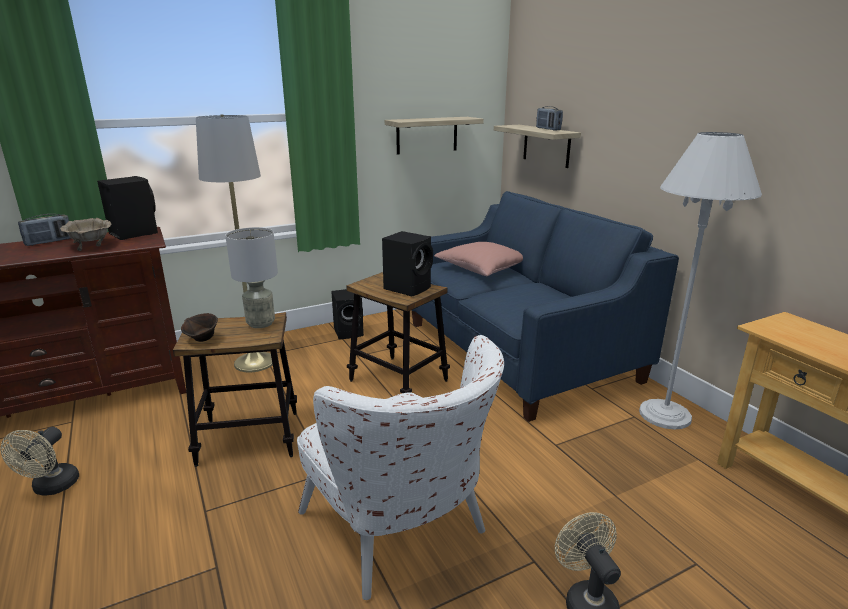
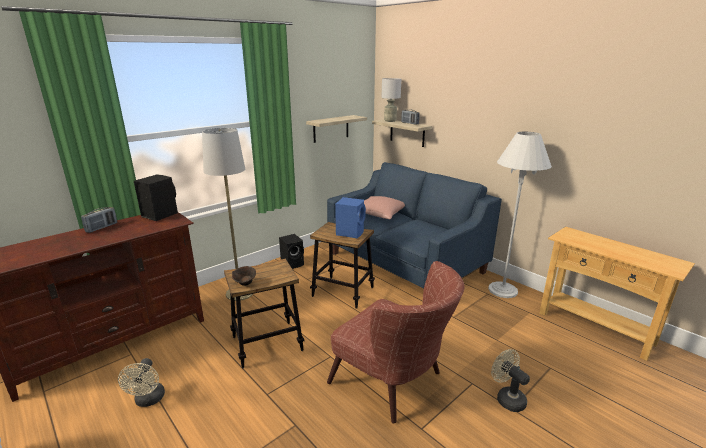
camera: 15 degrees left, 0 degrees up
beige bowl [60,218,111,251] -> none
grey table lamp [225,227,278,328] -> grey table lamp moved to [382,78,401,122]
white armchair [297,335,504,600] -> brown armchair [327,261,464,423]
black speaker [382,231,433,296] -> blue speaker [335,197,366,238]

